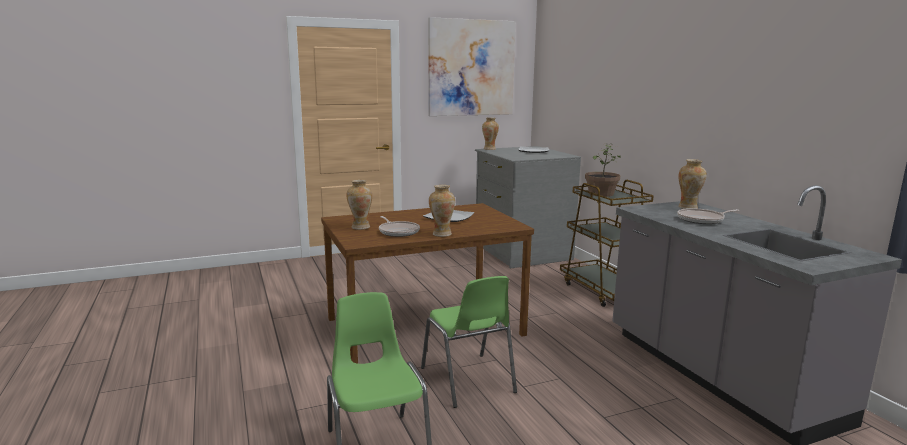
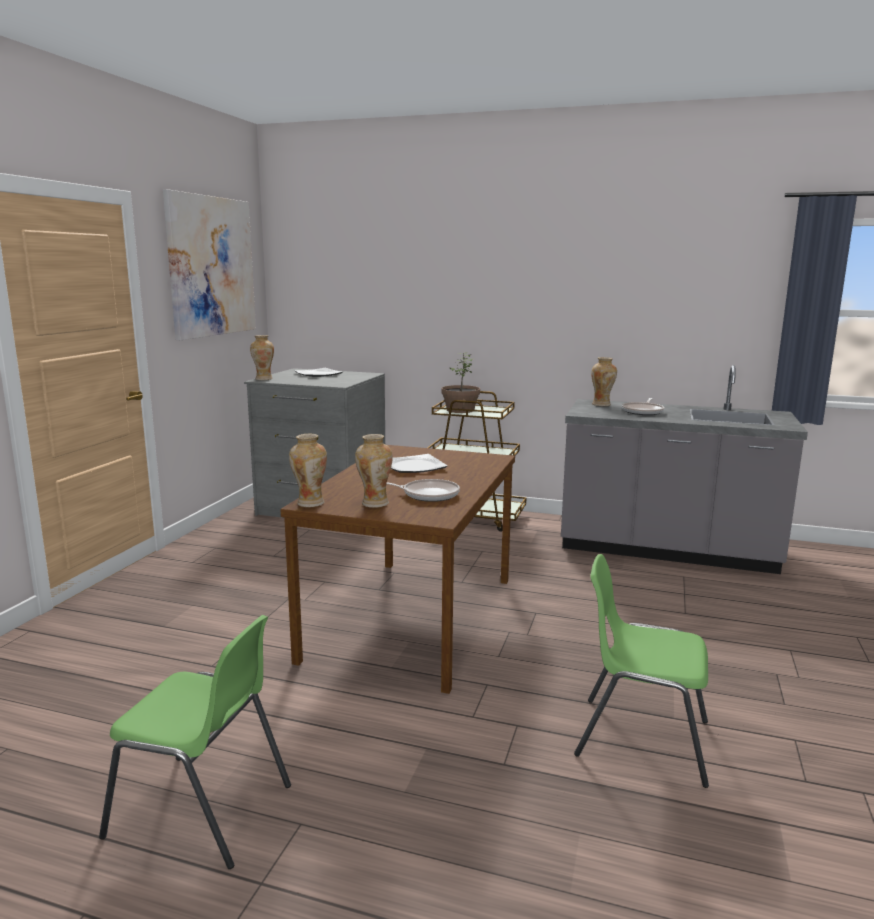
camera: 50 degrees left, 0 degrees up
green chair [421,276,517,408] -> green chair moved to [99,615,291,869]
vase [429,185,455,237] -> vase moved to [289,434,327,507]

